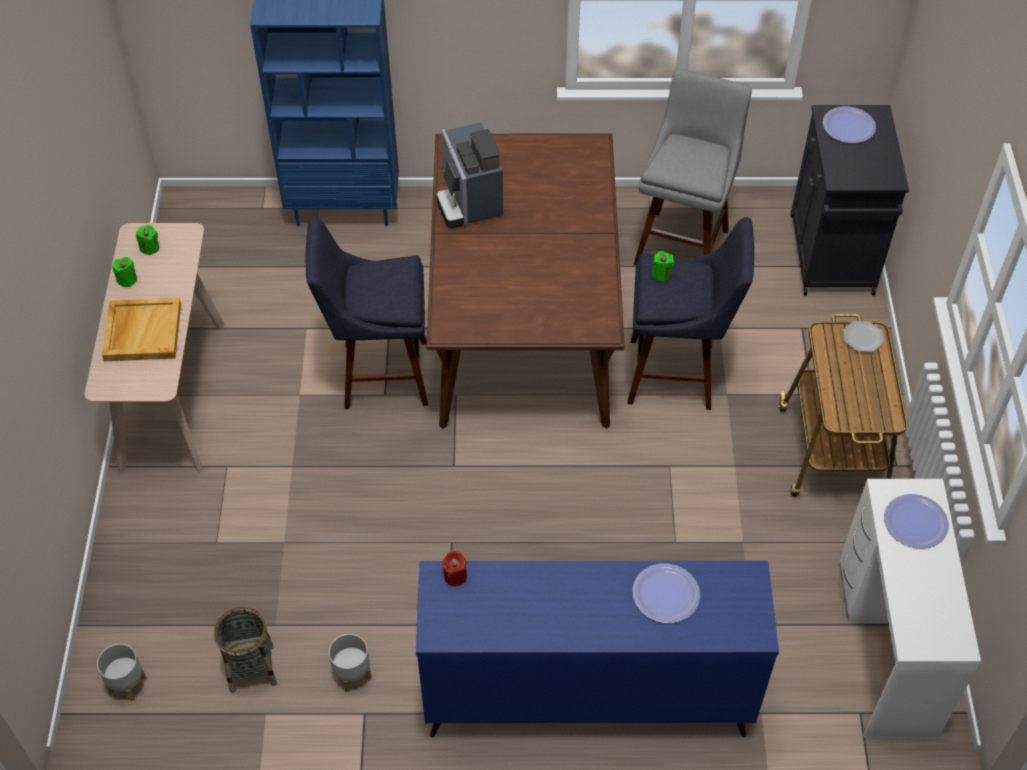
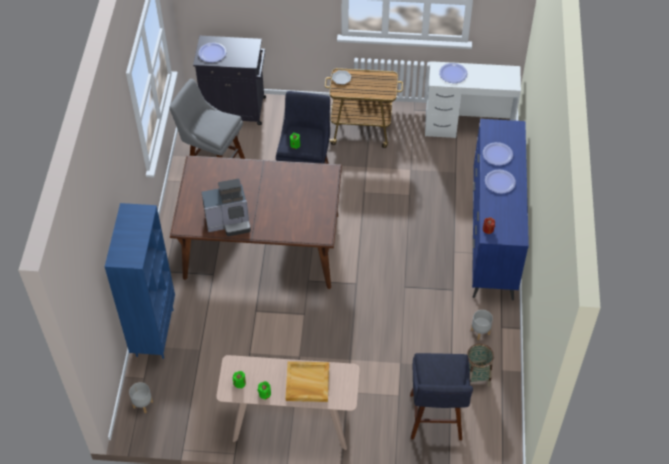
camera: 85 degrees left, 0 degrees up
grey planter [97,644,147,701] -> grey planter moved to [129,382,153,413]
blue stool [306,217,428,409] -> blue stool moved to [410,353,473,440]
none -> plate [485,170,516,194]

